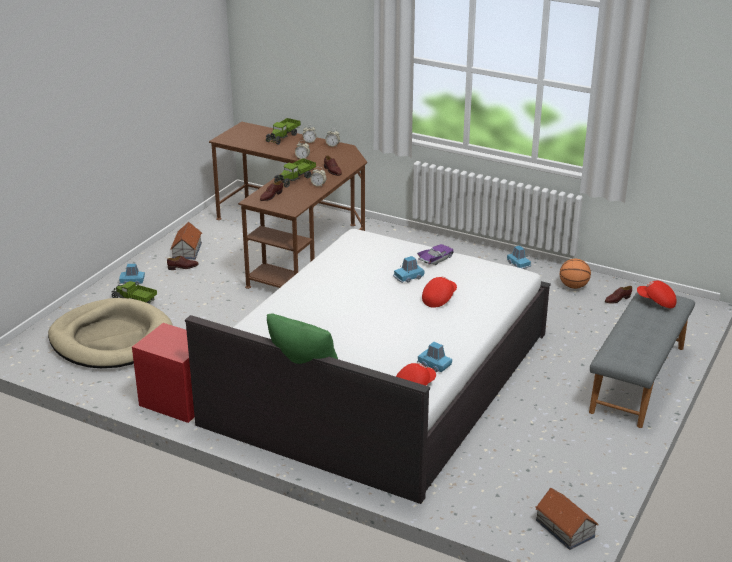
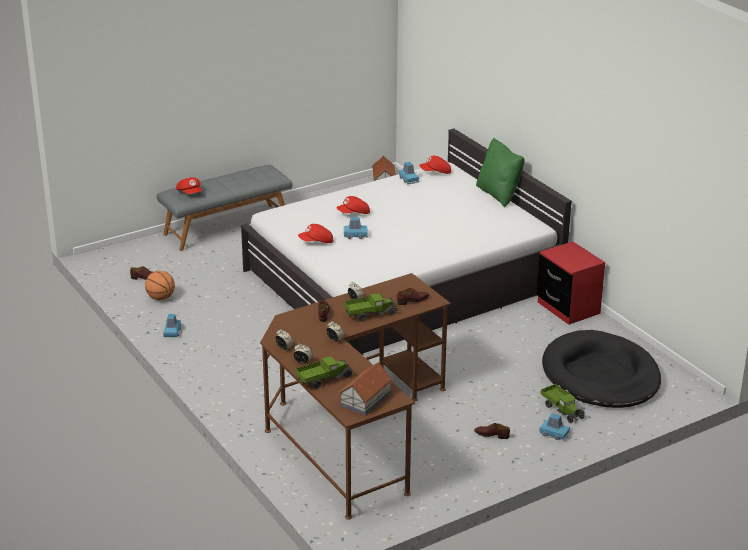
camera: 150 degrees left, 0 degrees up
beige dog bed [48,298,173,368] -> black dog bed [542,330,661,408]
toy house [170,222,202,260] -> toy house moved to [338,362,392,415]
purple toy car [417,244,454,265] -> red cap [298,224,333,243]

